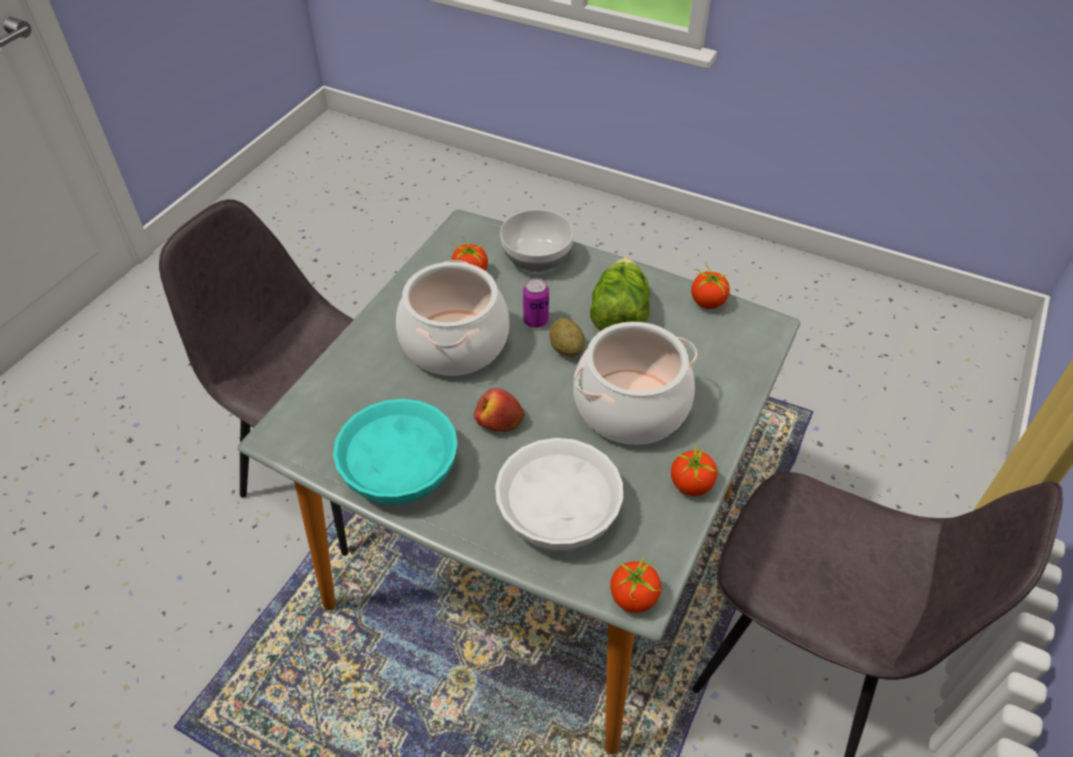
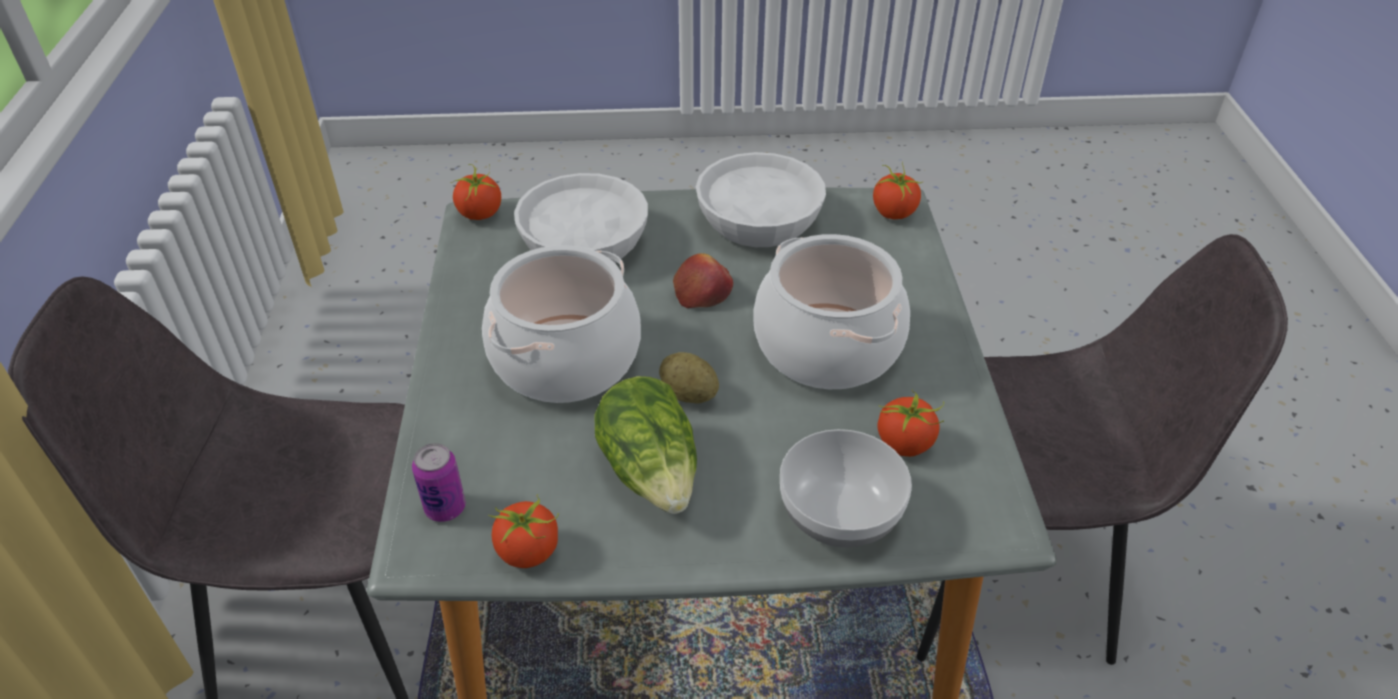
camera: 150 degrees right, 5 degrees down
turquoise bowl [333,399,458,505] -> white bowl [696,152,826,247]
can [523,278,549,328] -> can moved to [412,443,466,522]
tomato [671,444,720,496] -> tomato moved to [873,162,923,219]

